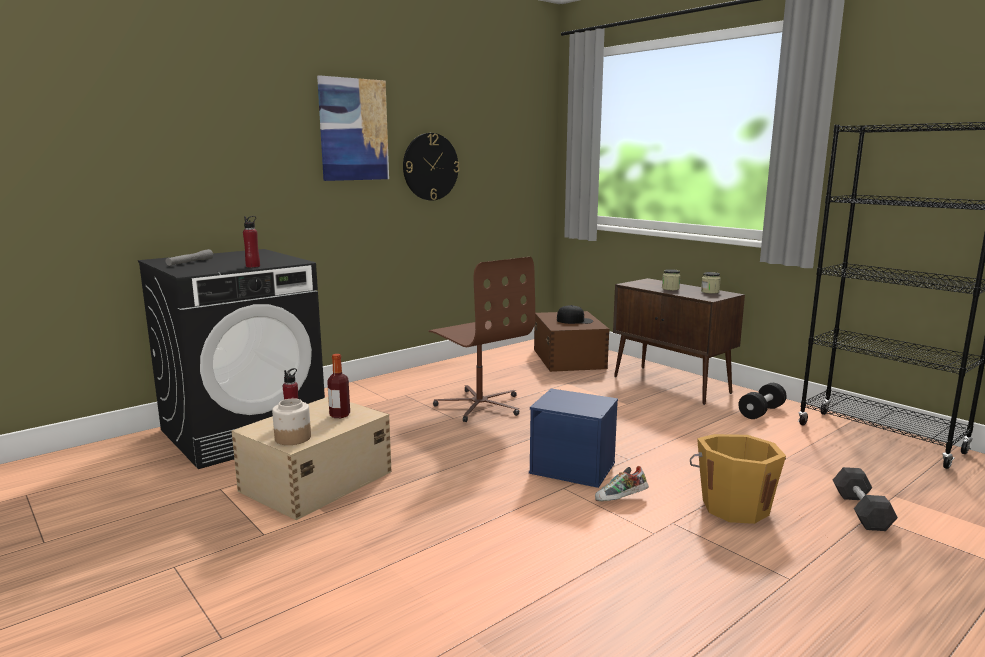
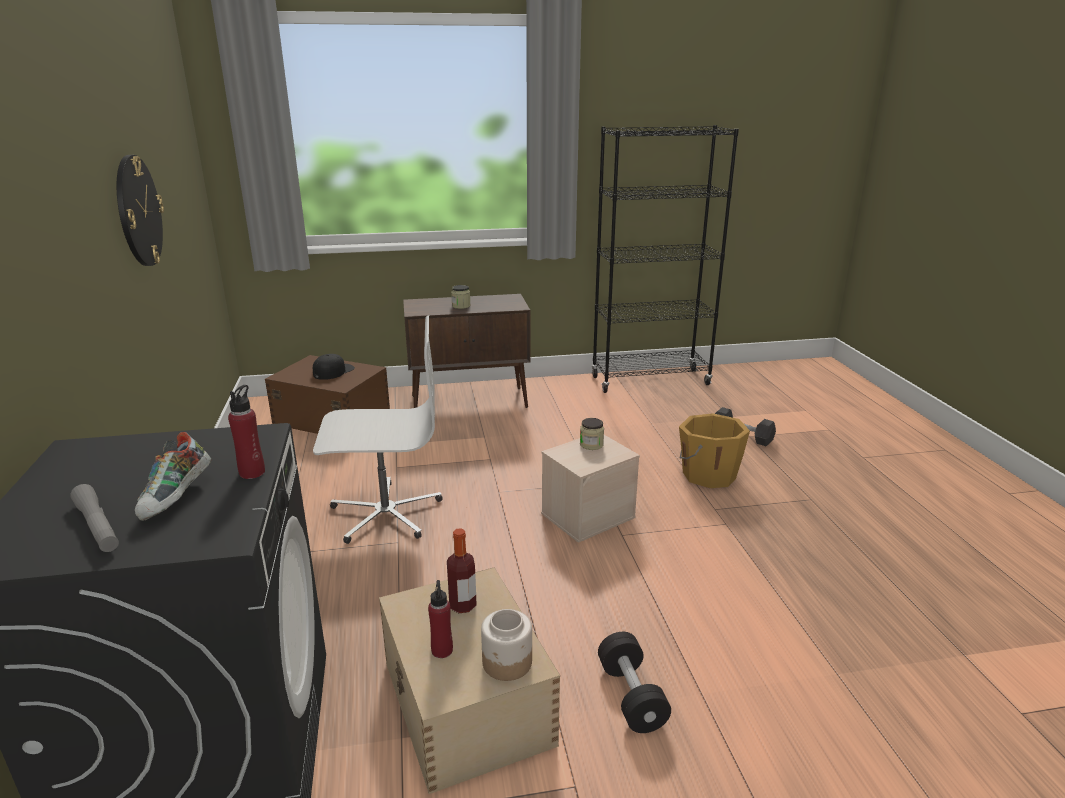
camera: 60 degrees left, 10 degrees up
picture [317,75,389,181] -> none
brown office chair [429,257,535,422] -> white office chair [313,316,442,544]
blue storage box [529,389,618,488] -> beige storage box [541,435,640,543]
shoe [595,466,649,501] -> shoe moved to [135,432,211,521]
jar [701,272,721,294] -> jar moved to [580,418,604,450]
black dumbbell [738,383,787,419] -> black dumbbell moved to [598,632,671,733]

